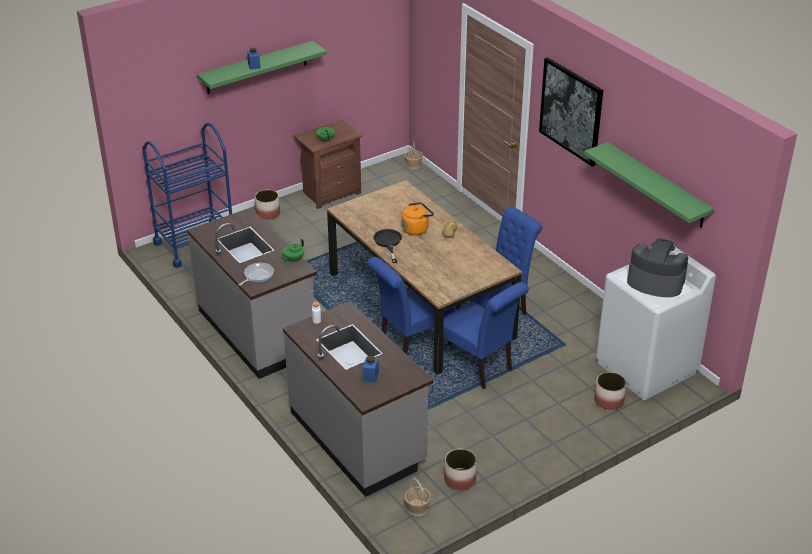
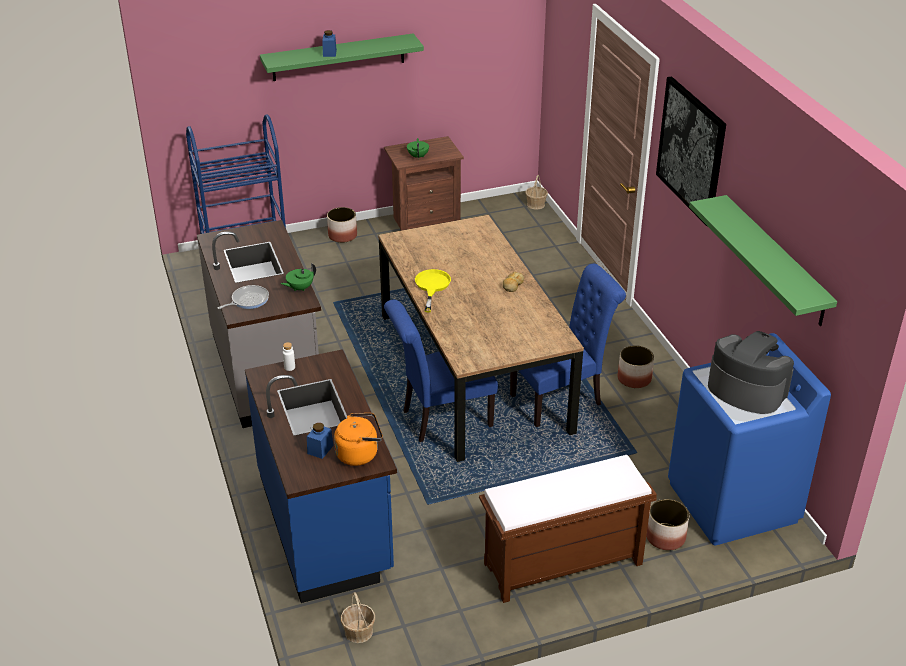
camera: 15 degrees right, 0 degrees up
grey counter [283,301,433,497] -> blue counter [245,349,397,603]
black frying pan [373,229,402,263] -> yellow frying pan [415,269,451,312]
orange kettle [402,202,434,235] -> orange kettle moved to [334,413,383,466]
blue chair [443,282,529,389] -> none
planter [444,449,477,490] -> planter moved to [618,345,654,388]
white washing machine [596,245,716,400] -> blue washing machine [668,333,831,545]
none -> brown bench [479,455,657,603]

